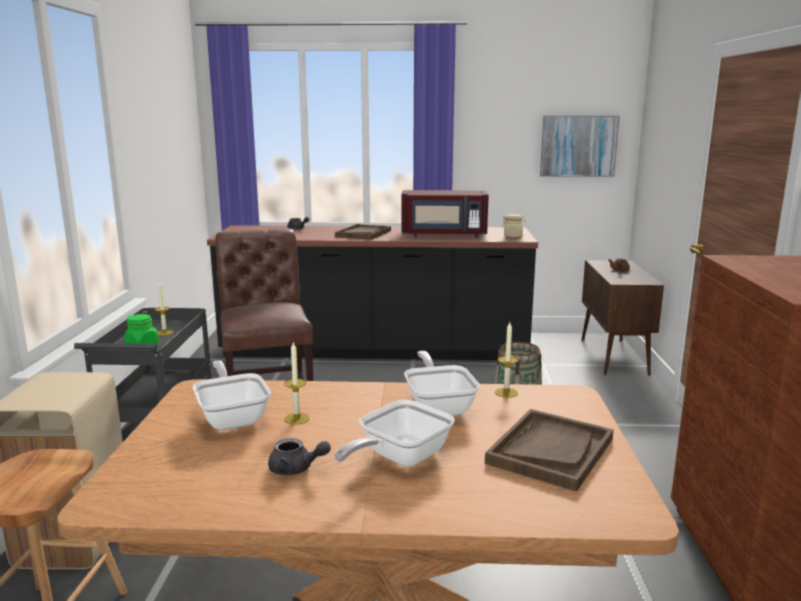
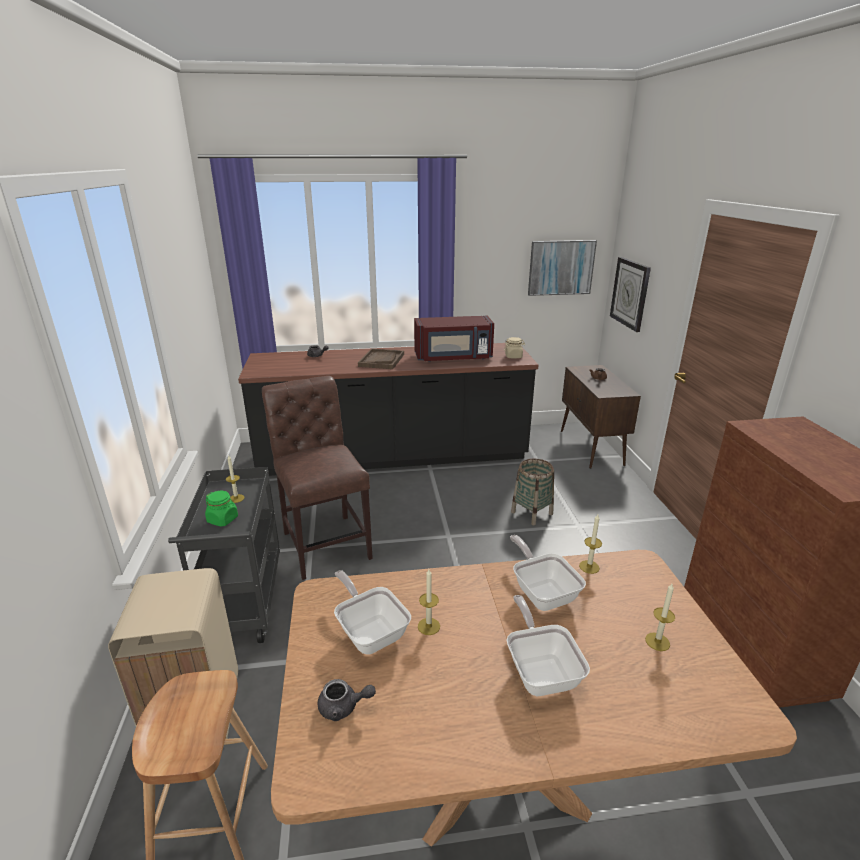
camera: 10 degrees left, 10 degrees up
grey teapot [268,438,331,475] -> grey teapot moved to [318,679,376,721]
frying pan [334,400,455,467] -> frying pan turned 135 degrees clockwise [507,595,590,696]
brown tray [485,409,614,492] -> candle [645,584,675,651]
none -> wall clock [610,257,651,332]

